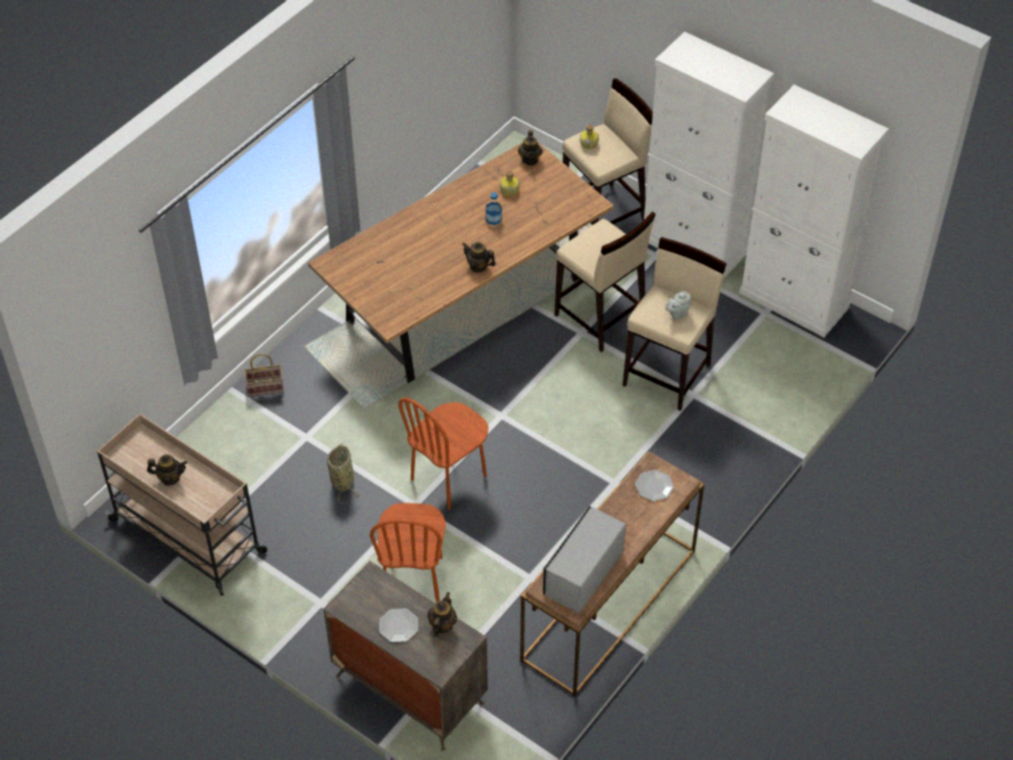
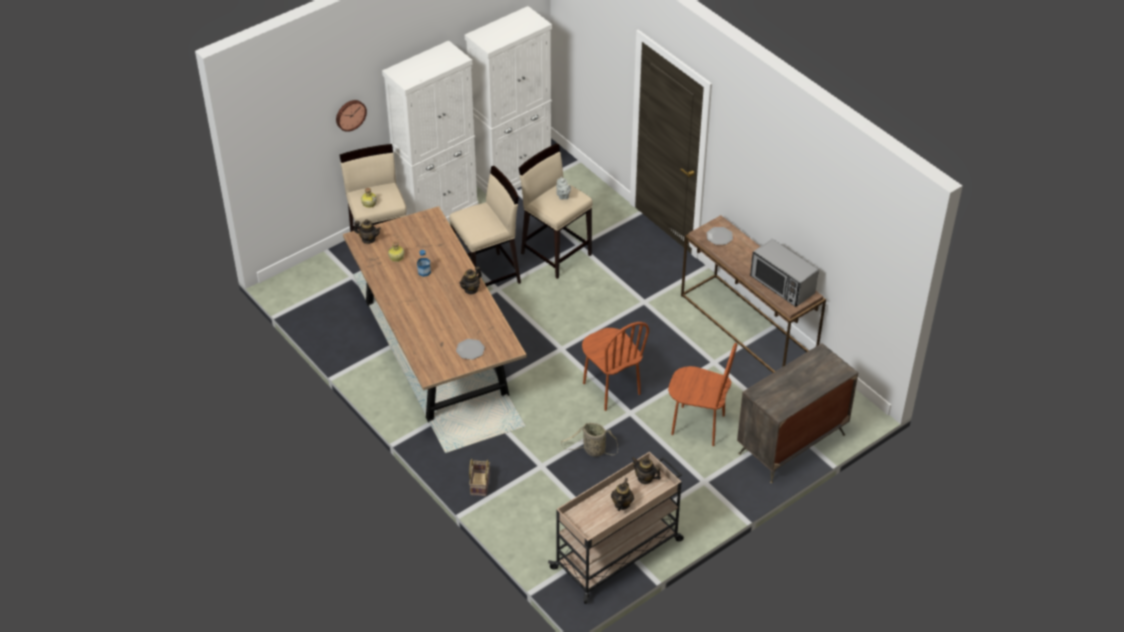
camera: 75 degrees left, 5 degrees down
plate [379,608,418,642] -> plate moved to [456,339,485,360]
teapot [427,592,457,637] -> teapot moved to [631,457,661,484]
none -> wall clock [336,100,367,132]

